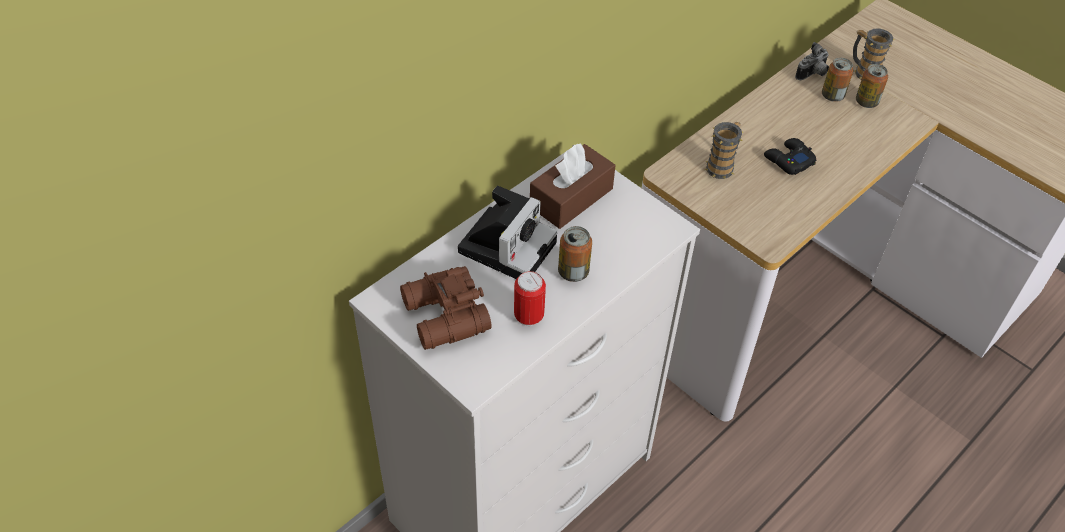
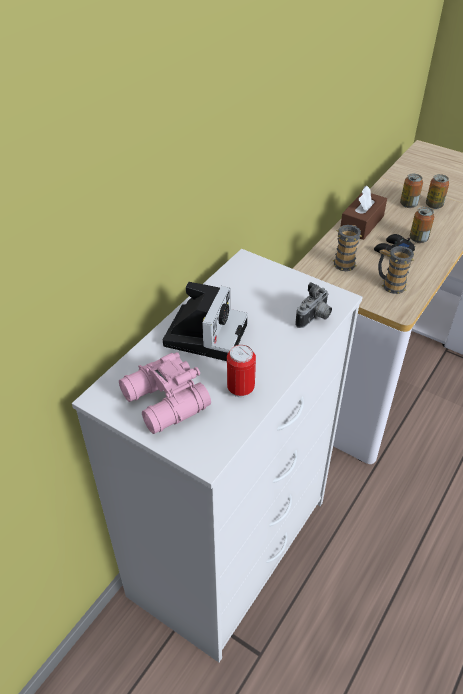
camera: 10 degrees left, 5 degrees down
brown binoculars [400,266,492,350] -> pink binoculars [119,352,211,434]
brown tissue box [530,143,616,229] -> brown tissue box moved to [340,186,387,240]
can [558,226,592,282] -> can moved to [410,207,435,243]
camera [795,42,829,80] -> camera moved to [295,282,332,328]
mug [853,28,894,80] -> mug moved to [378,246,414,294]

